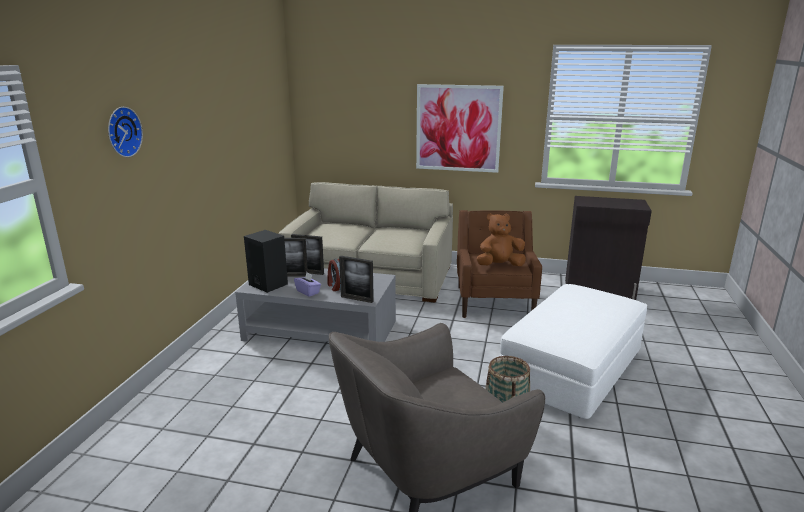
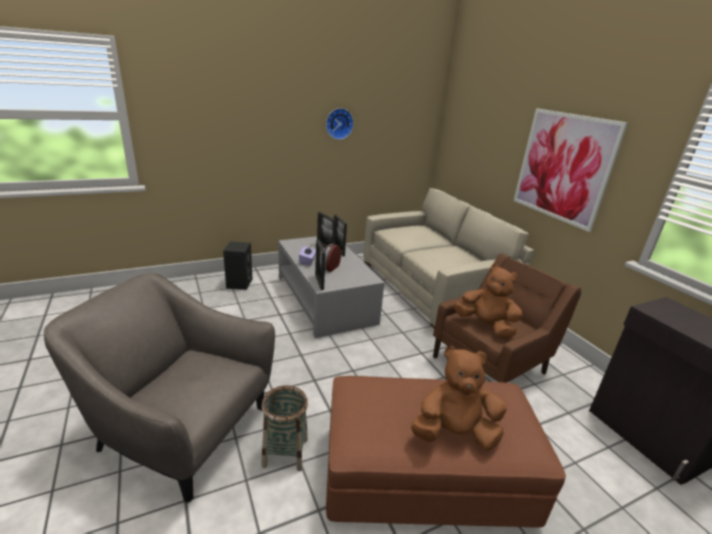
camera: 50 degrees right, 5 degrees up
wall clock [108,107,143,157] -> wall clock moved to [326,108,354,140]
black speaker [244,230,288,293] -> black speaker moved to [223,241,252,290]
white ottoman [500,284,647,419] -> brown ottoman [326,376,566,528]
none -> brown plush toy [411,346,507,451]

